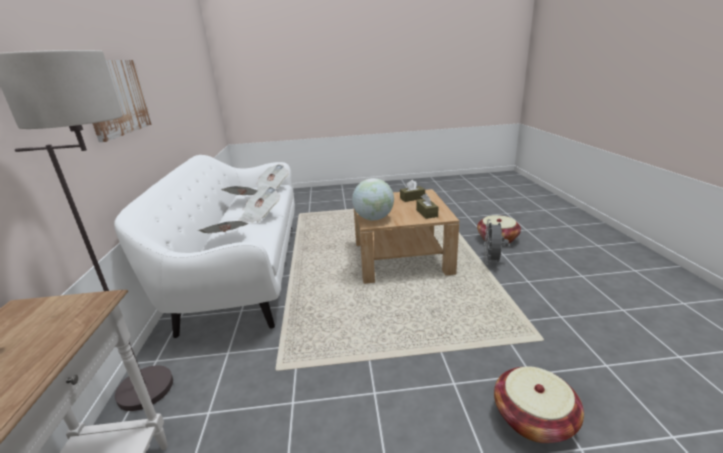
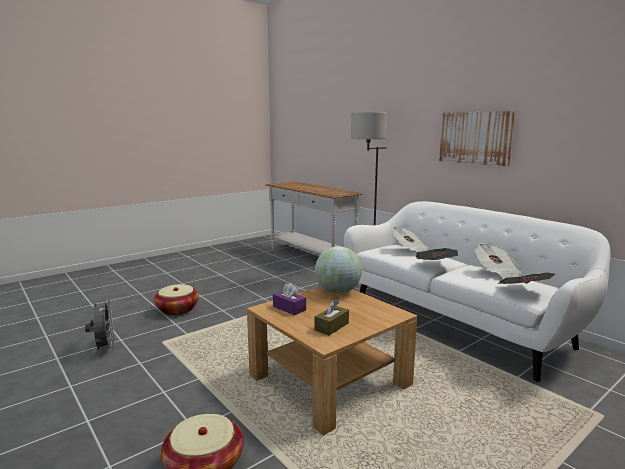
camera: 145 degrees right, 10 degrees down
brown tissue box [416,193,438,219] -> purple tissue box [273,283,306,315]
grey fan [484,219,509,265] -> grey fan moved to [85,299,114,351]

